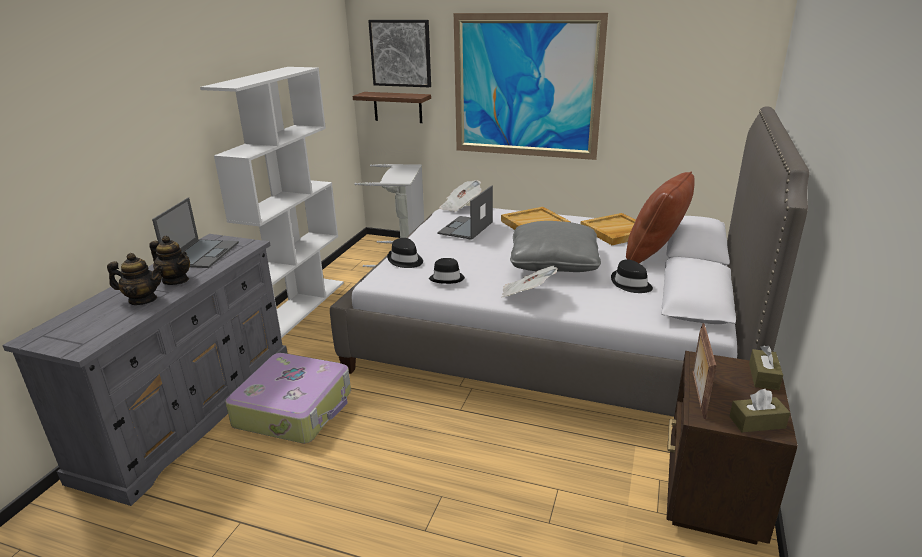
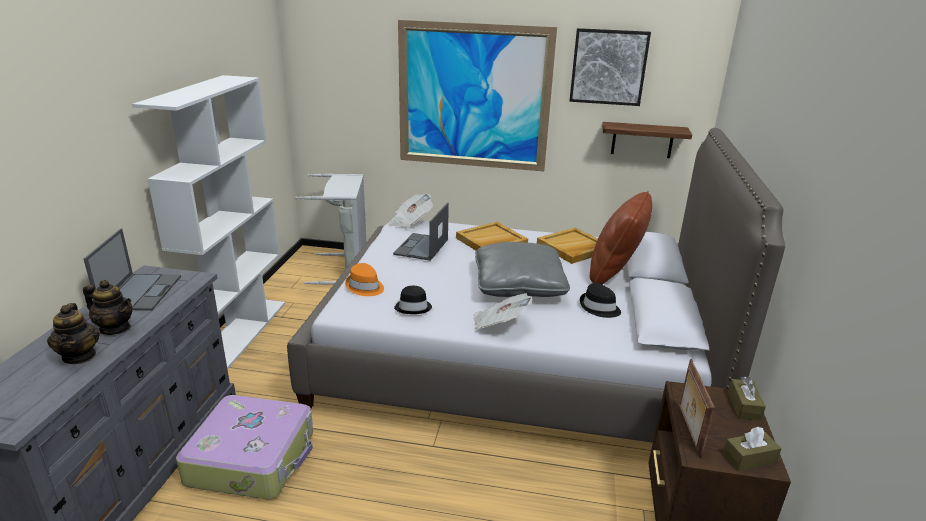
camera: 10 degrees left, 0 degrees up
teapot [107,253,162,305] -> teapot turned 75 degrees clockwise [47,303,100,364]
shelf [353,92,431,123] -> shelf moved to [602,122,692,158]
picture [368,20,431,87] -> picture moved to [569,28,651,106]
black hat [387,238,423,268] -> orange hat [345,263,384,296]

